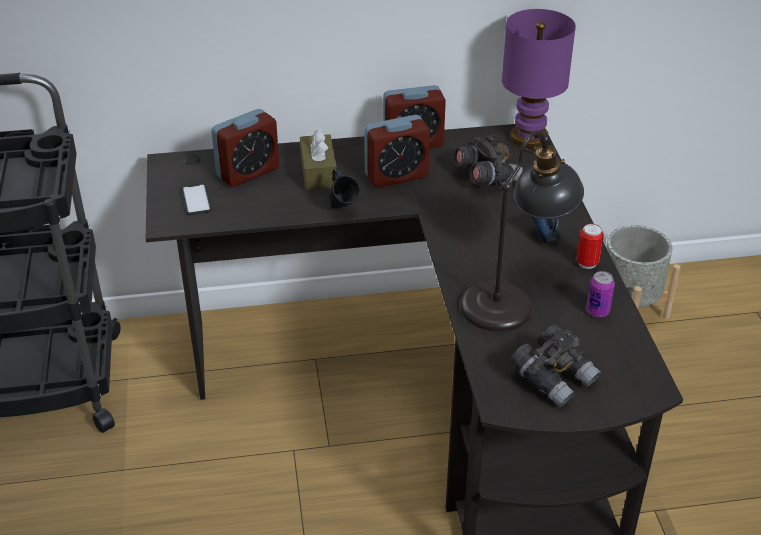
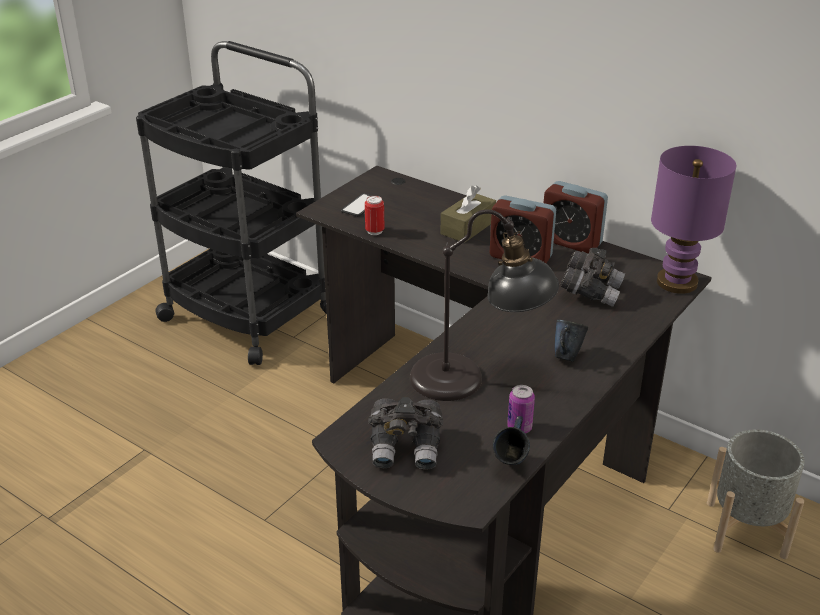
camera: 45 degrees right, 5 degrees down
alarm clock [211,109,279,187] -> none
blue mug [329,168,361,208] -> blue mug moved to [492,416,530,465]
can [577,224,604,269] -> can moved to [365,196,384,235]

